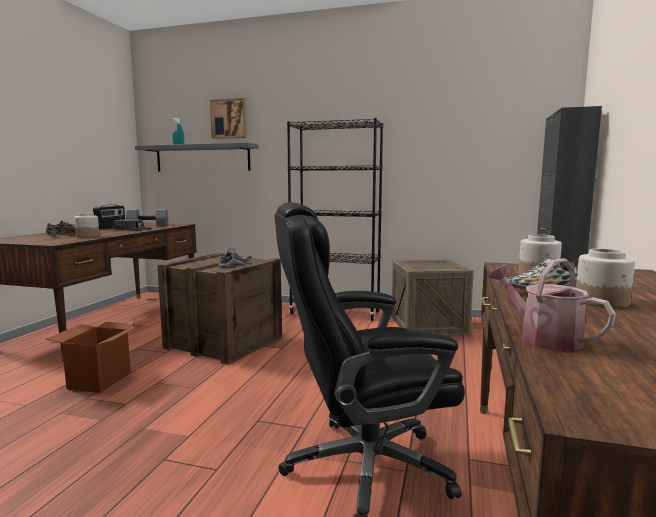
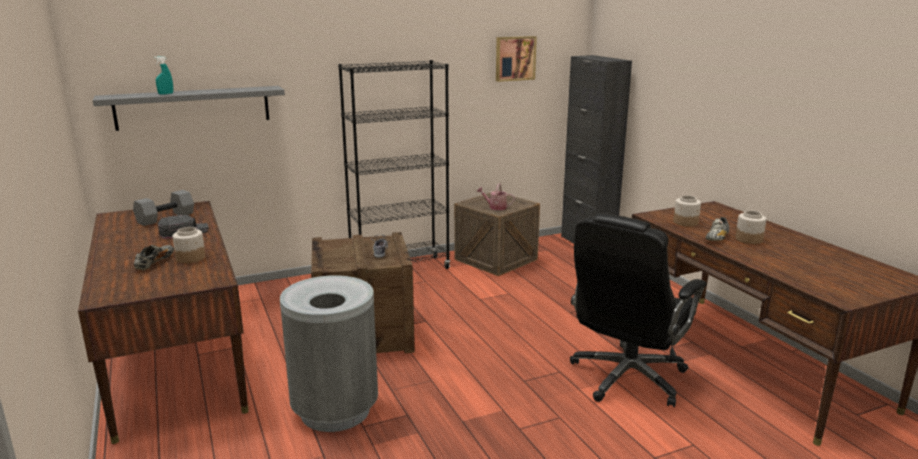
camera: 40 degrees left, 10 degrees up
cardboard box [45,322,142,393] -> grey trash can [280,275,378,432]
radio [93,205,125,230] -> none
picture [210,98,247,139] -> picture moved to [496,36,537,82]
watering can [488,258,616,351] -> watering can moved to [476,183,515,210]

